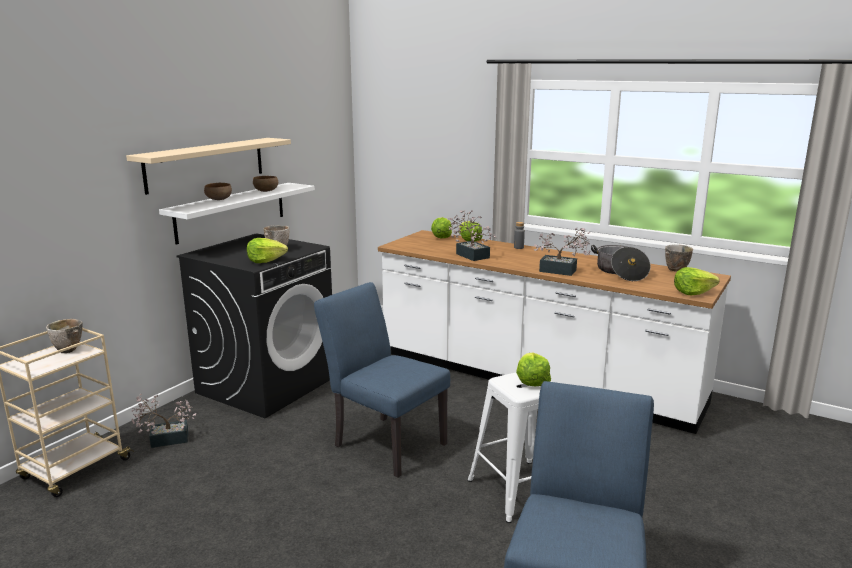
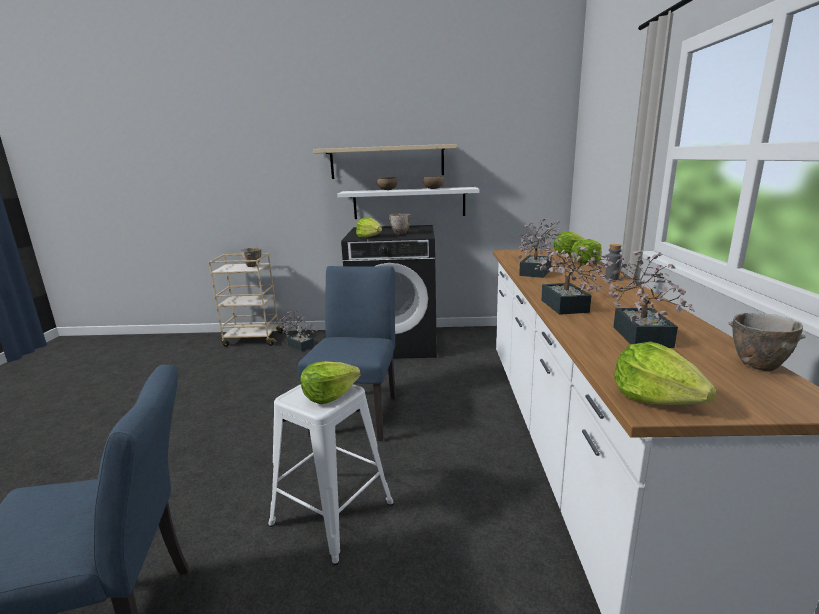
camera: 60 degrees right, 0 degrees up
cooking pot [591,245,651,281] -> potted plant [602,250,695,348]

